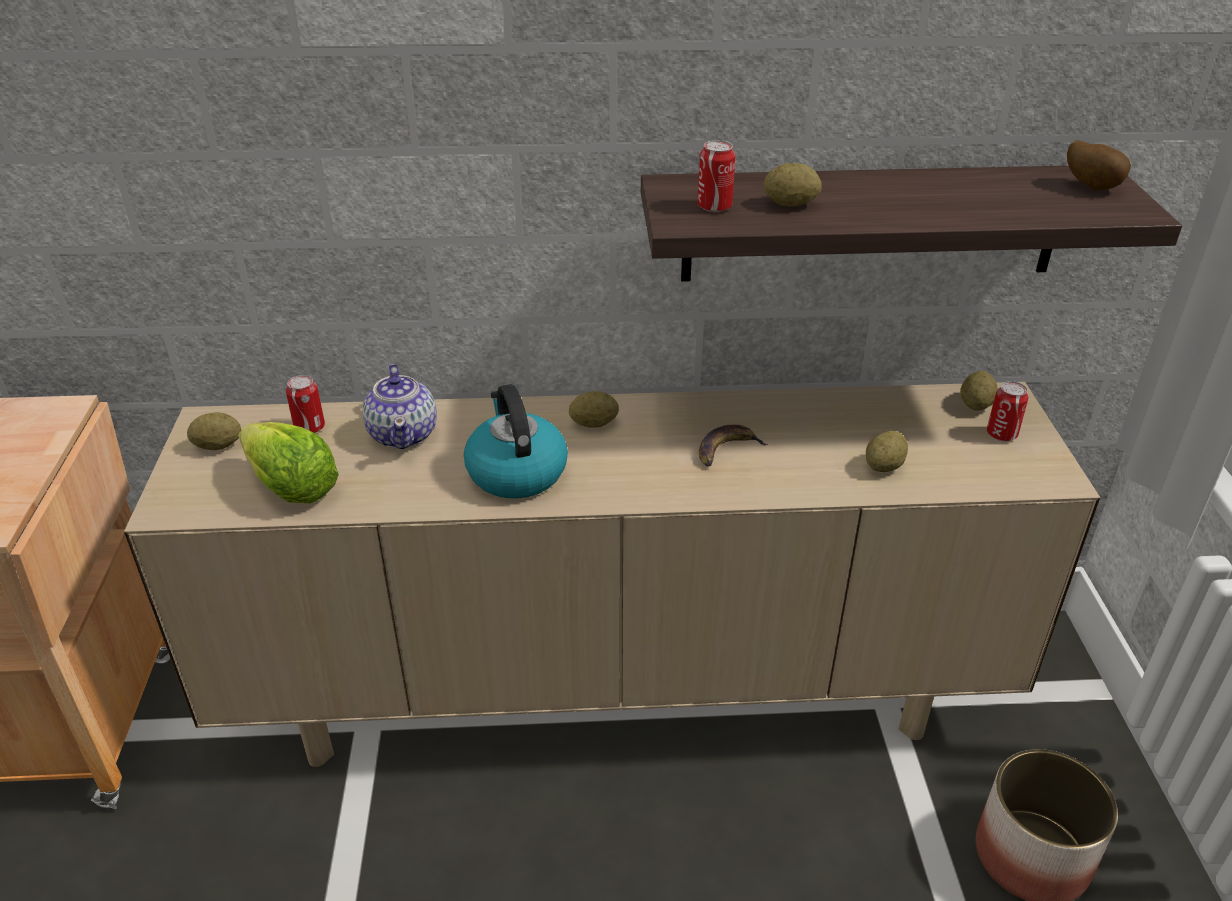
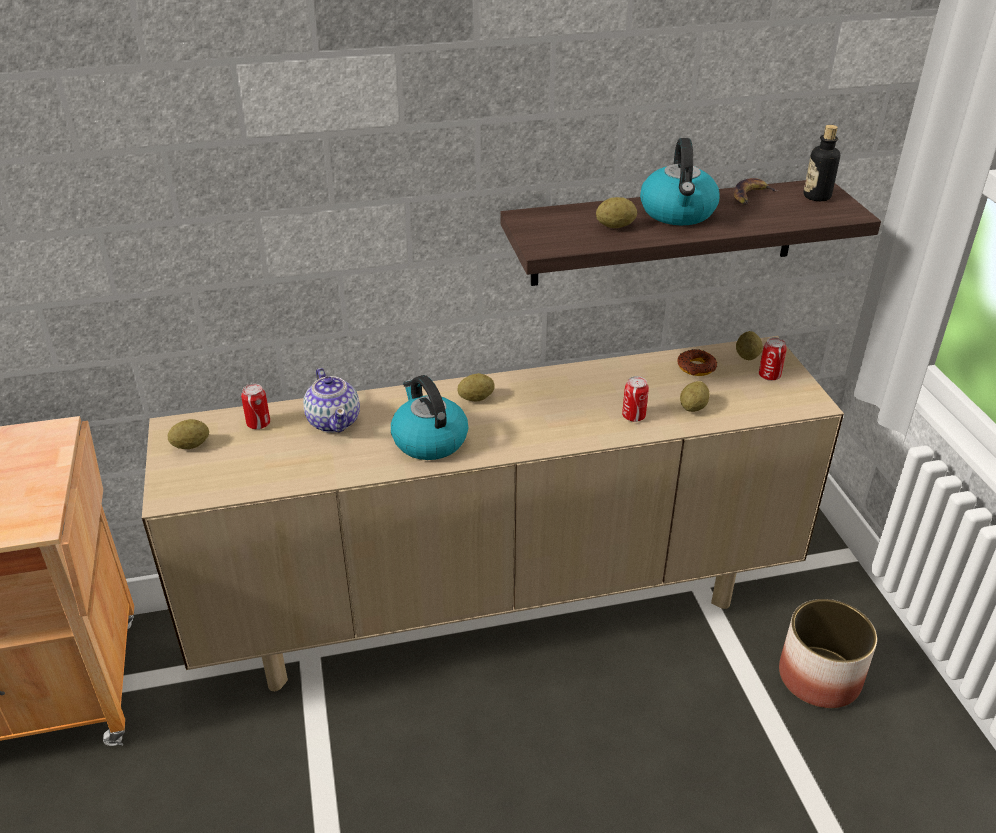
camera: 10 degrees left, 0 degrees up
lettuce [239,422,339,503] -> none
can [697,140,735,212] -> can moved to [622,376,649,422]
banana [699,424,768,466] -> banana moved to [734,178,779,205]
potato [1067,140,1131,190] -> bottle [803,125,840,201]
none -> kettle [640,138,720,225]
none -> donut [677,349,717,376]

